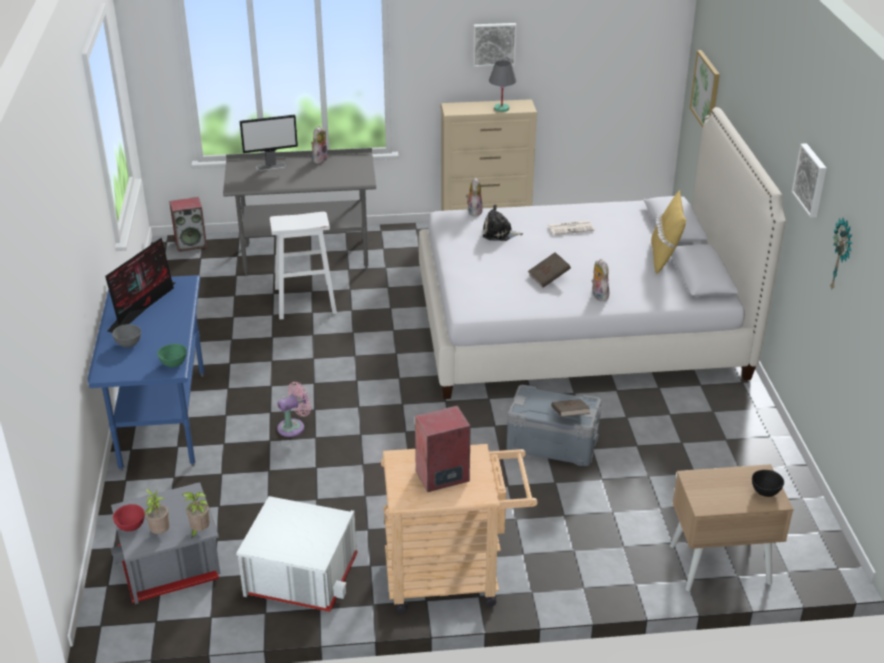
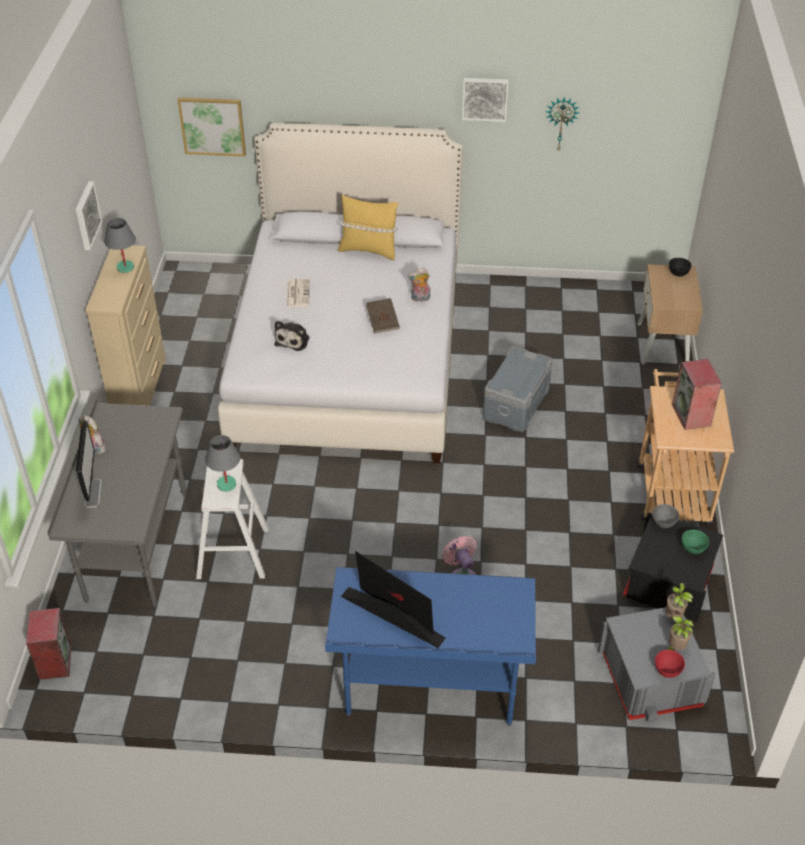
camera: 80 degrees left, 10 degrees up
grey bowl [112,324,141,347] -> grey bowl moved to [652,504,679,528]
green bowl [157,344,187,367] -> green bowl moved to [682,530,709,554]
white storage box [236,496,358,612] -> black storage box [623,512,723,622]
plush toy [466,177,483,217] -> none
brown book [551,399,590,417] -> none
none -> grey table lamp [205,435,240,492]

